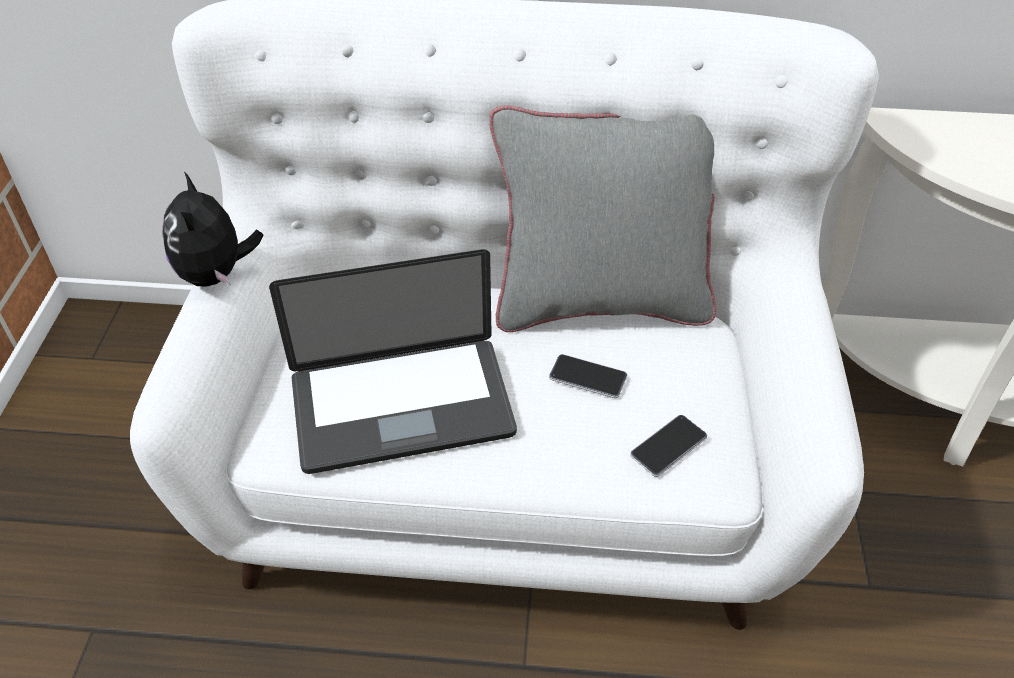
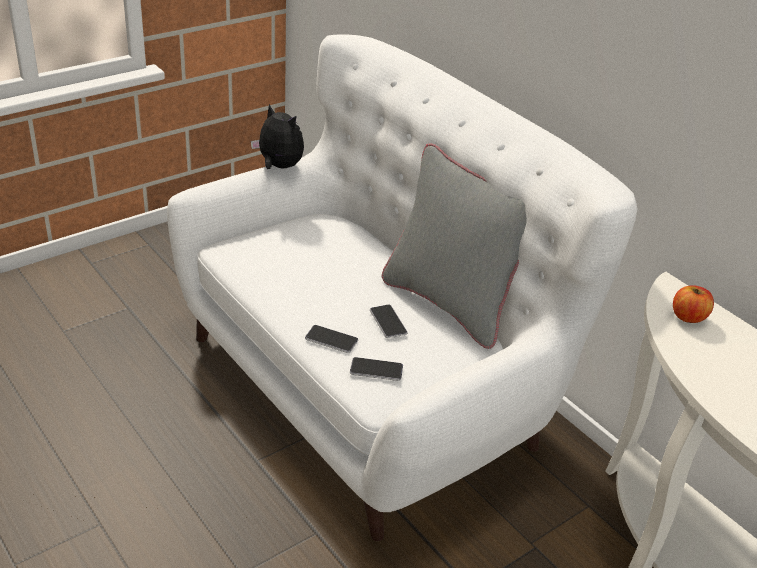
camera: 45 degrees right, 10 degrees down
plush toy [162,171,264,287] -> plush toy turned 90 degrees clockwise [251,104,304,169]
laptop [269,249,517,474] -> none
none -> phone [305,325,358,353]
none -> apple [673,285,714,323]

